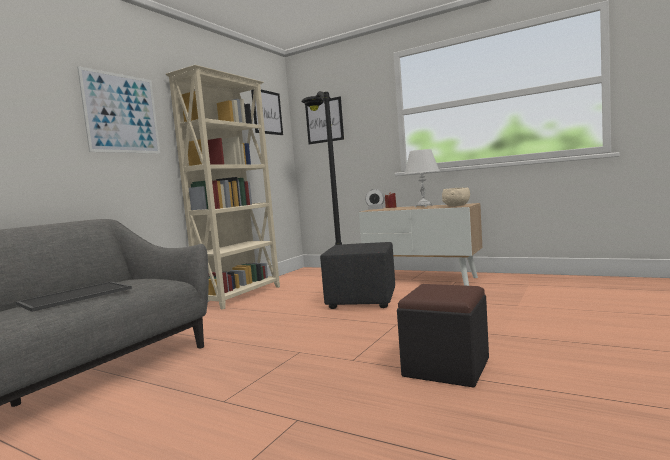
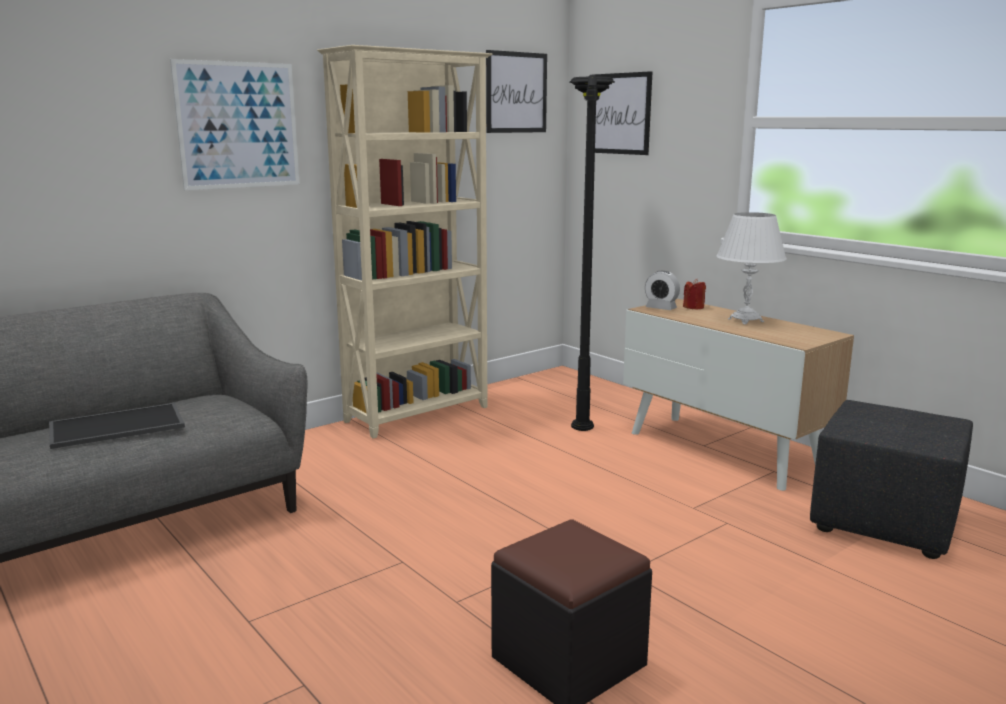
camera: 20 degrees right, 10 degrees up
black ottoman [320,242,395,309] -> black ottoman moved to [810,400,973,559]
beige bowl [442,187,470,206] -> none

